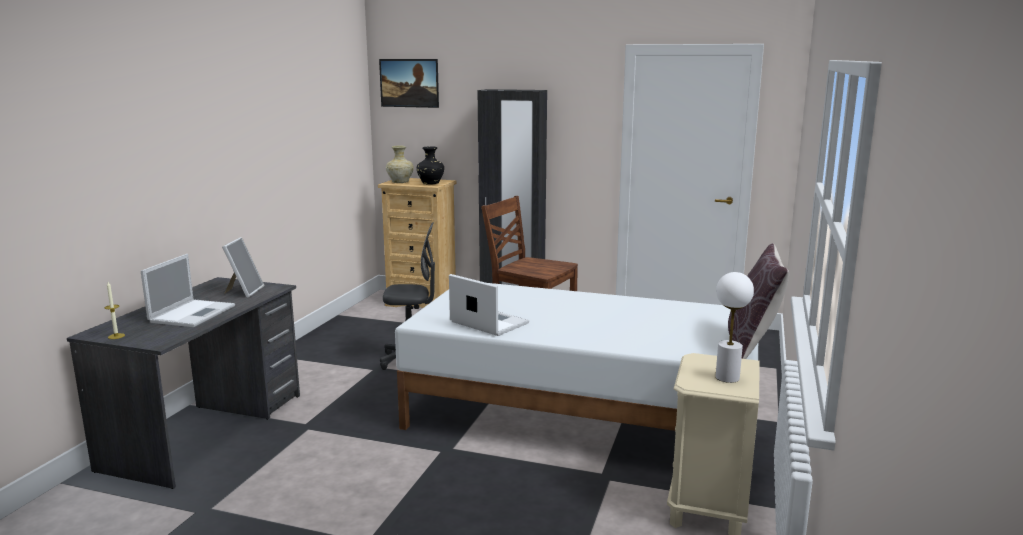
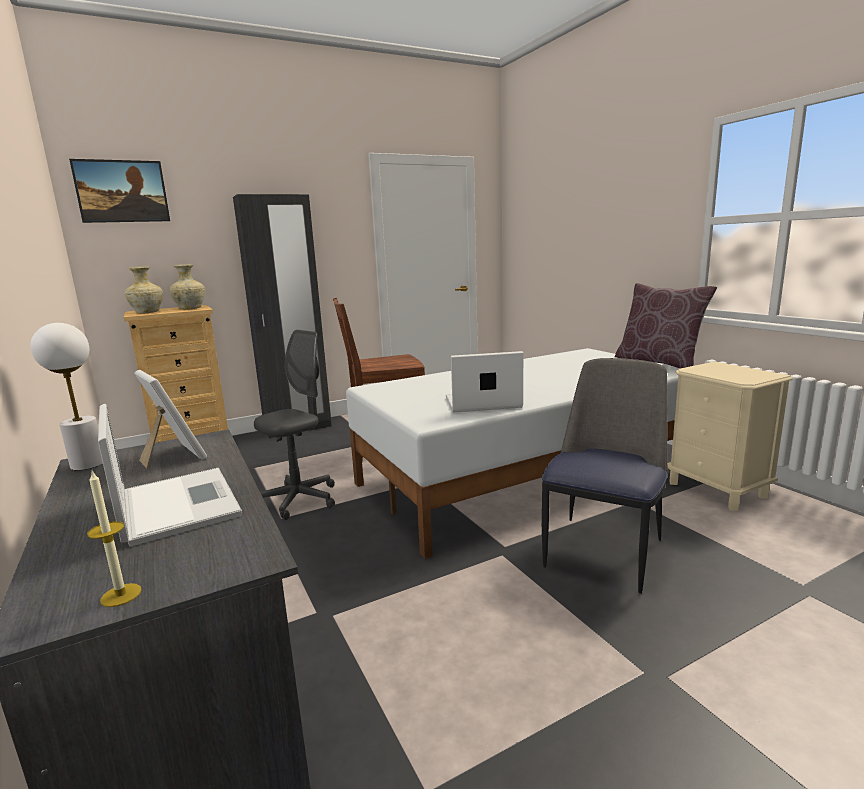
camera: 45 degrees left, 0 degrees up
black vase [416,146,444,185] -> beige vase [169,264,205,310]
white table lamp [716,272,754,383] -> white table lamp moved to [31,323,103,470]
none -> chair [542,358,668,593]

